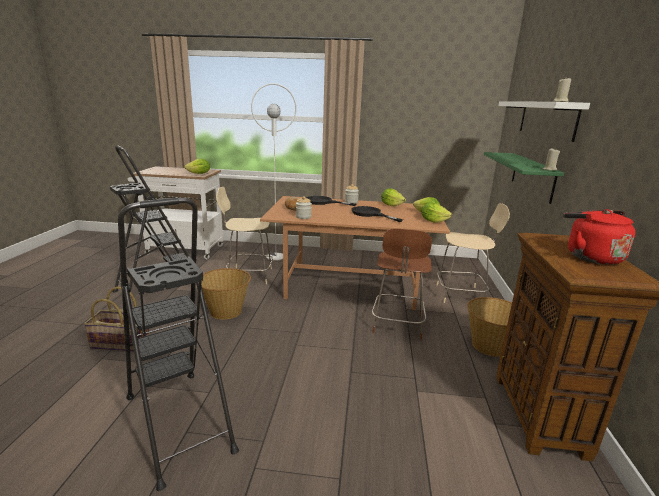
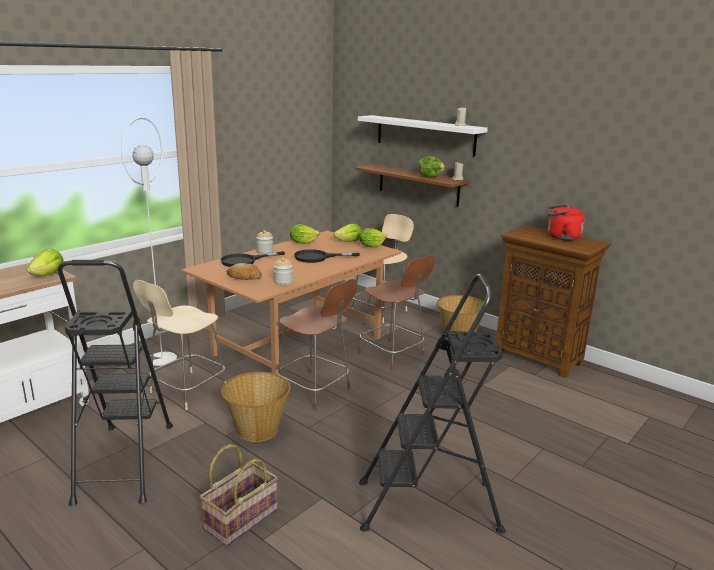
camera: 55 degrees left, 0 degrees up
green shelf [484,152,564,204] -> brown shelf [355,164,470,206]
none -> brown chair [276,279,357,410]
none -> lettuce [418,156,445,178]

